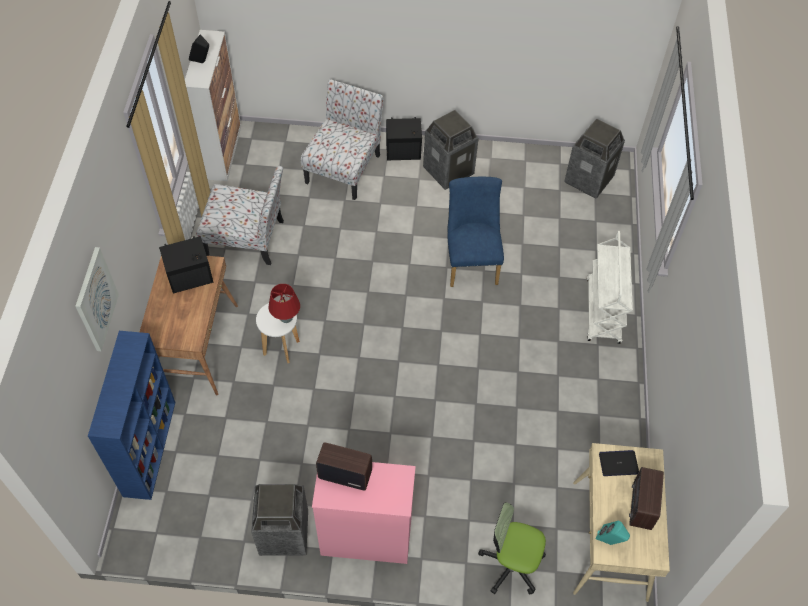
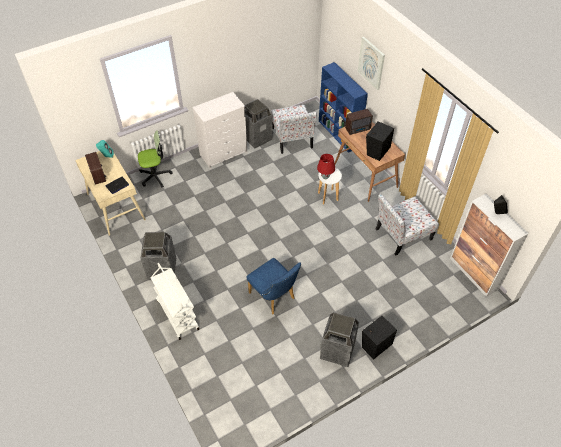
camera: 145 degrees right, 5 degrees down
chair [301,79,384,200] -> chair moved to [271,105,317,154]
pink dresser [312,462,416,564] -> white dresser [192,92,248,169]
radio [316,442,372,491] -> radio moved to [345,109,373,135]
trash can [564,118,625,199] -> trash can moved to [140,232,176,280]

